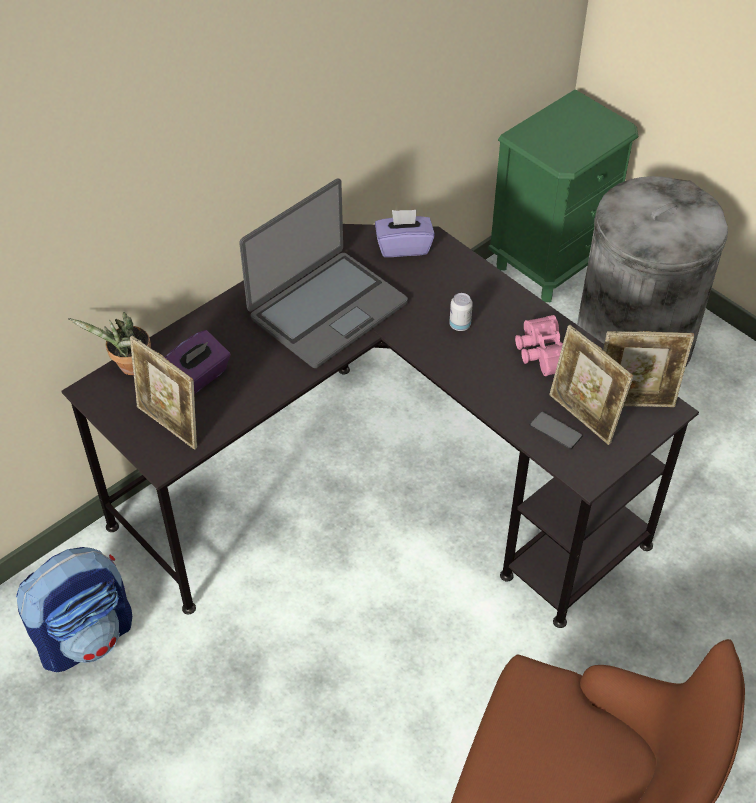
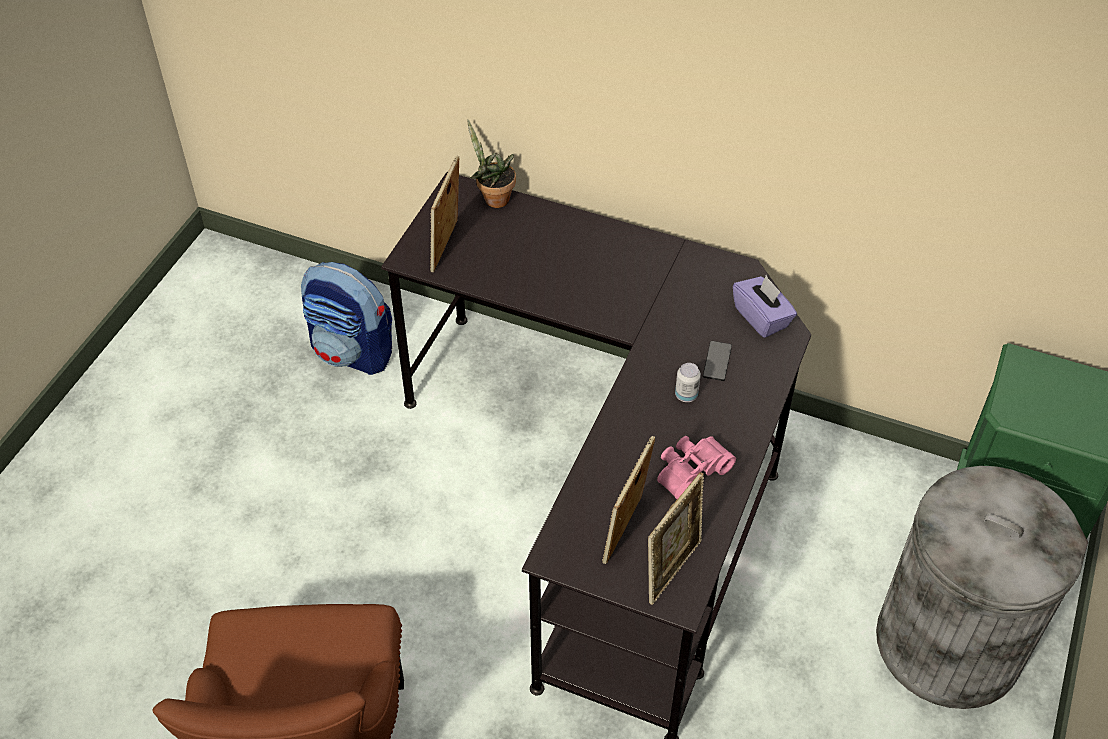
camera: 65 degrees right, 0 degrees up
purple tissue box [165,330,231,394] -> none
laptop [239,178,408,368] -> none
phone [530,412,583,449] -> phone moved to [703,341,732,381]
picture frame [603,331,694,407] -> picture frame turned 120 degrees counterclockwise [648,472,704,605]

